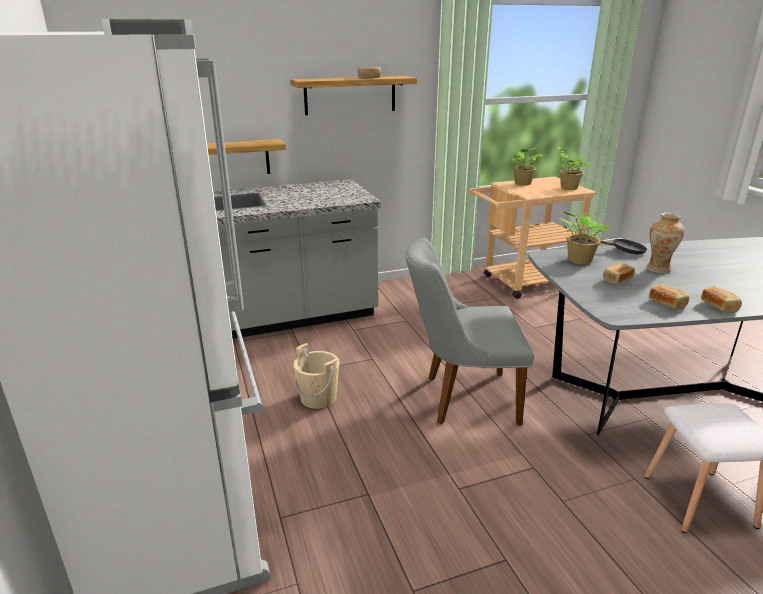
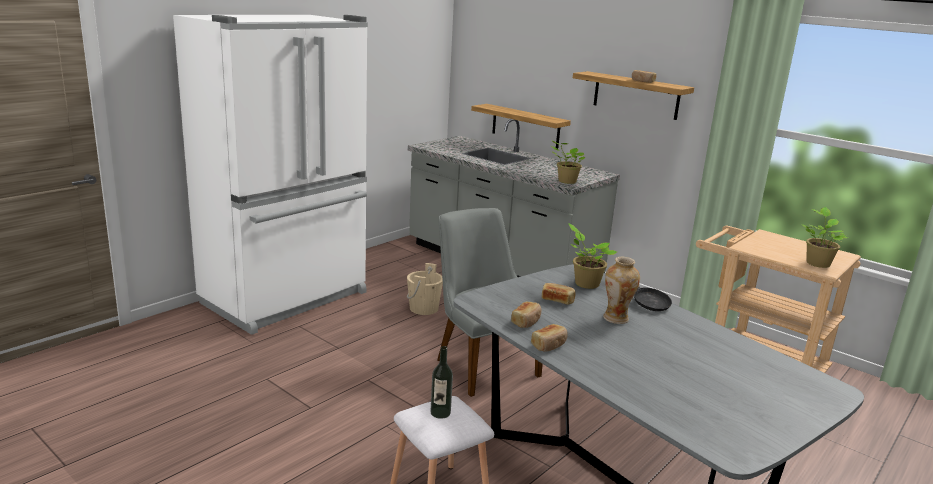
camera: 60 degrees right, 5 degrees down
potted plant [512,147,542,185] -> potted plant moved to [551,140,585,184]
none -> bottle [431,346,453,419]

